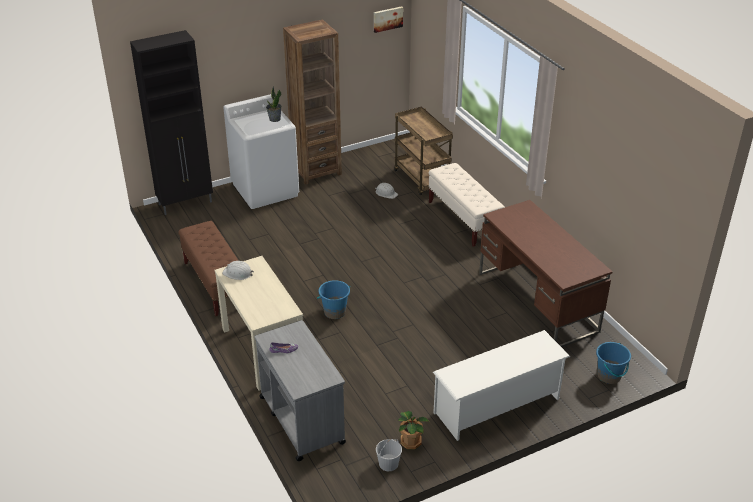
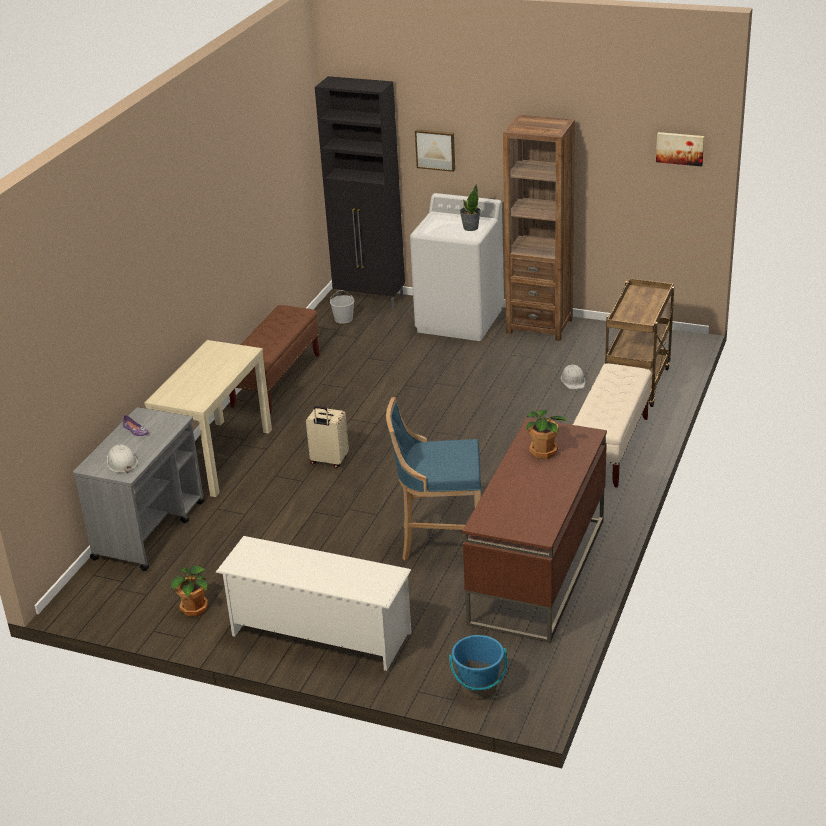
camera: 50 degrees right, 5 degrees down
white hard hat [222,261,254,280] -> white hard hat moved to [107,444,138,473]
blue bucket [317,280,351,319] -> beige suitcase [306,406,349,468]
white bucket [376,439,402,471] -> white bucket moved to [330,290,355,324]
none -> blue stool [386,397,481,560]
none -> picture [415,129,455,172]
none -> potted plant [526,410,568,459]

